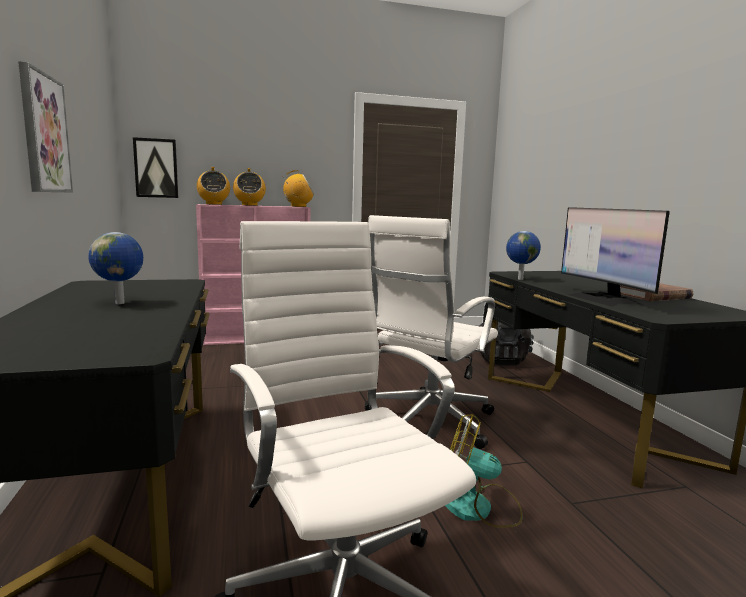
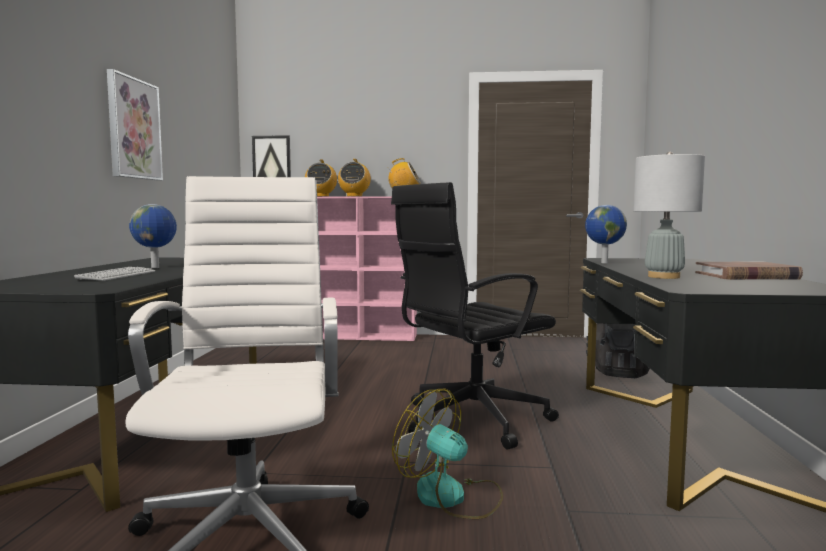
camera: 20 degrees right, 5 degrees down
white office chair [365,215,498,449] -> black office chair [391,182,559,450]
monitor [561,207,670,307] -> grey table lamp [634,152,705,279]
none -> keyboard [74,267,155,281]

